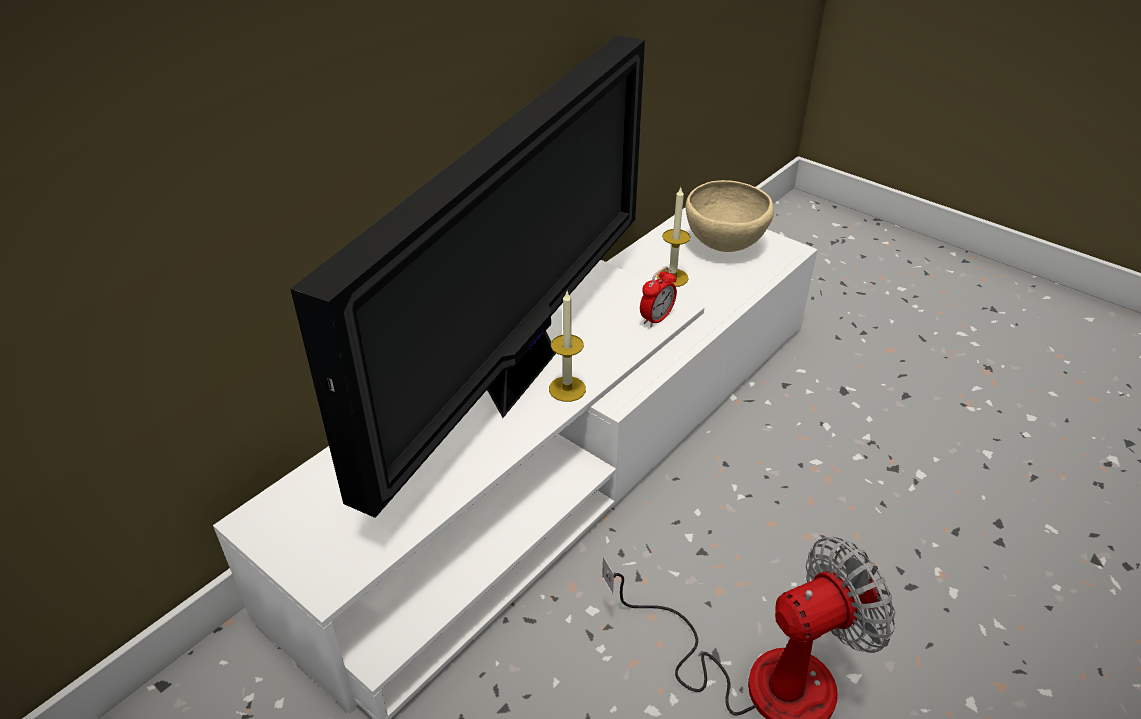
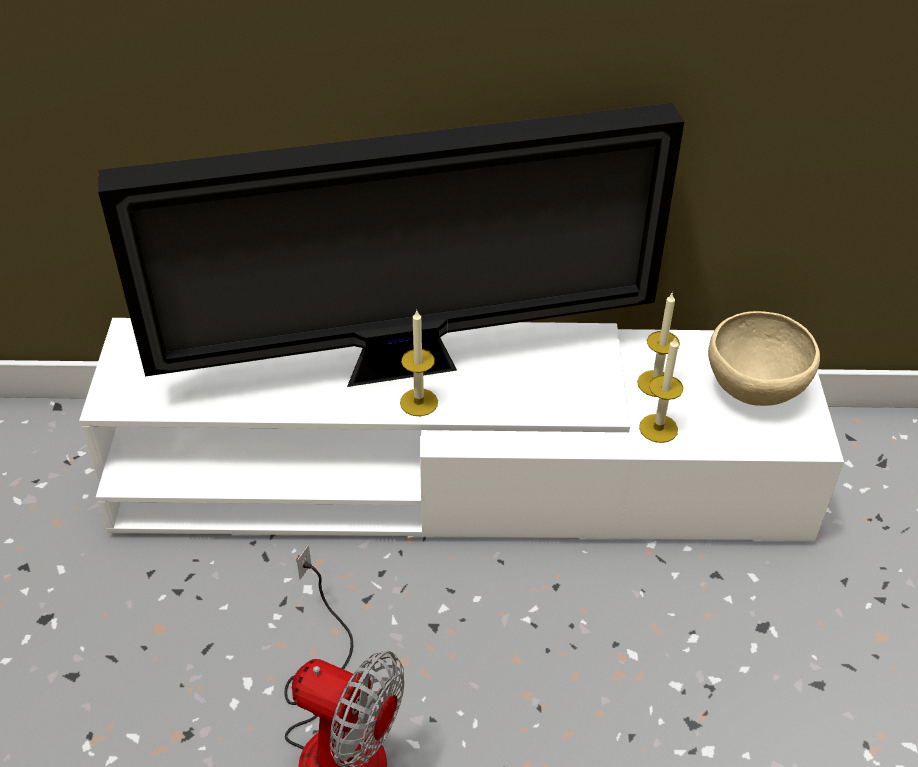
camera: 50 degrees right, 5 degrees up
alarm clock [640,267,677,327] -> none
none -> candle [639,337,683,443]

